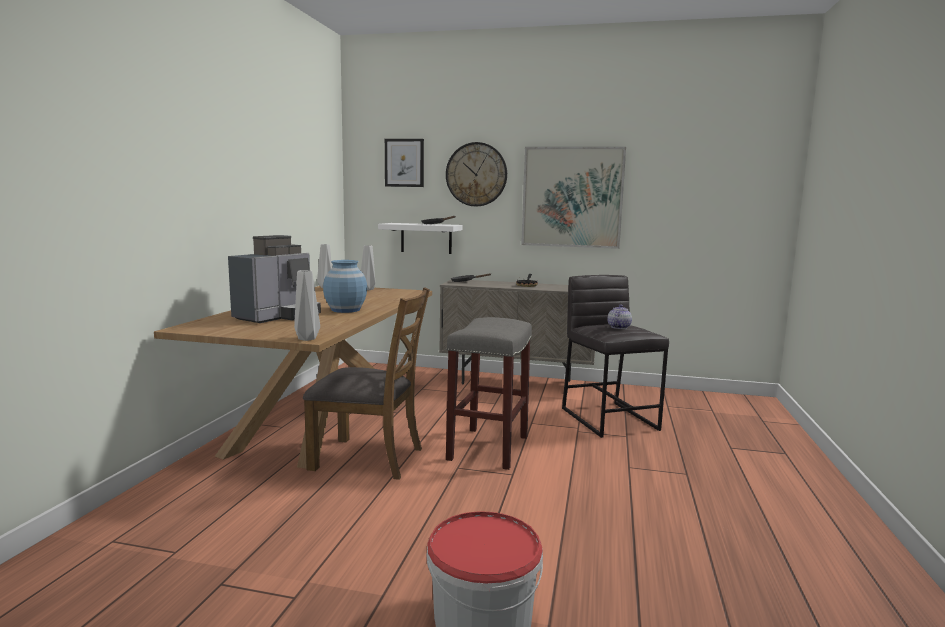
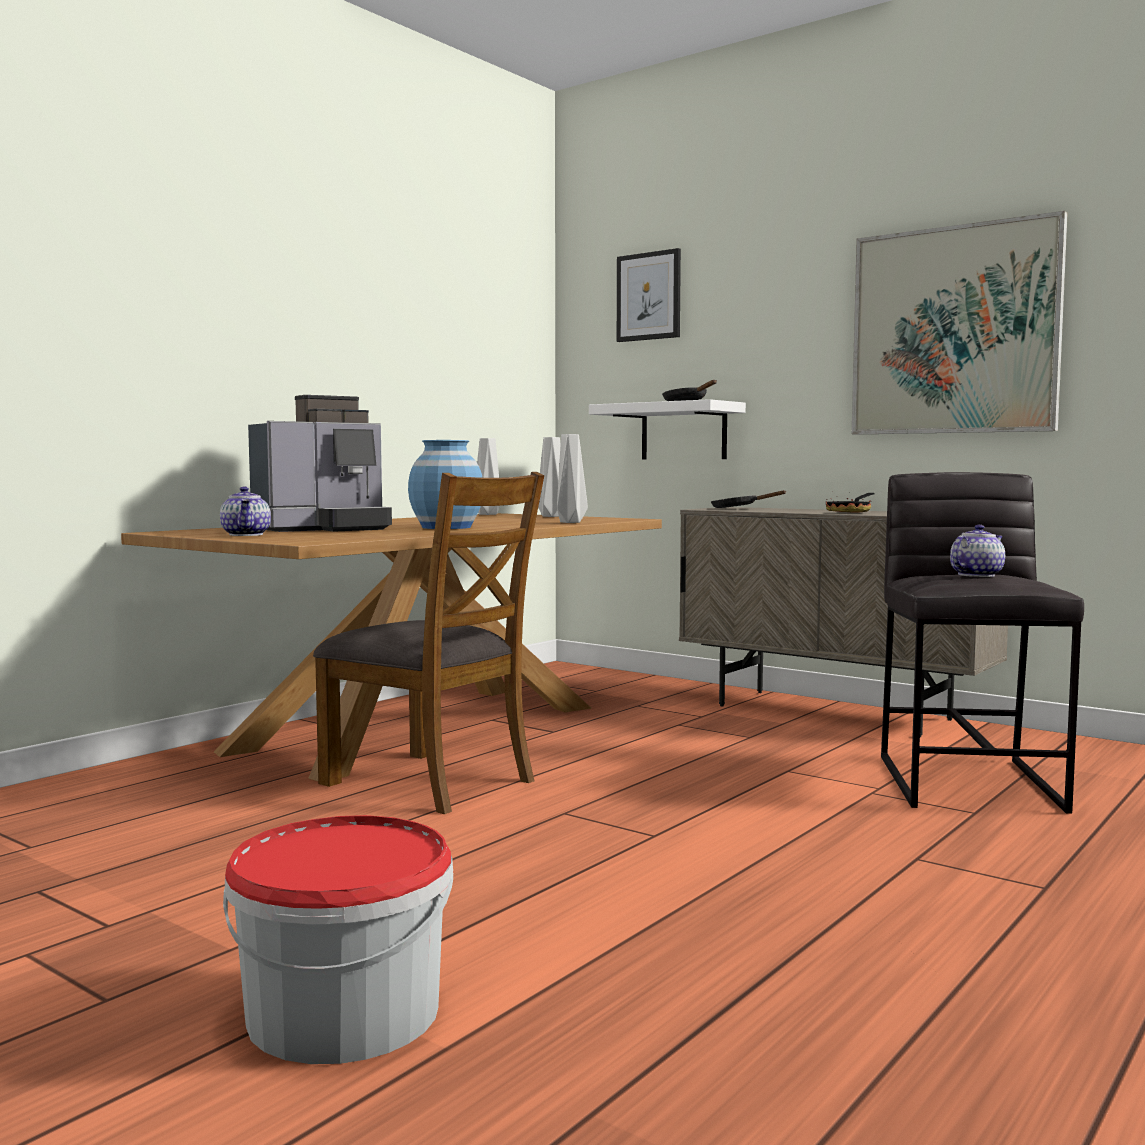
camera: 25 degrees right, 5 degrees down
grey vase [294,270,320,341] -> grey vase moved to [557,434,588,523]
wall clock [446,142,507,206] -> none
grey stool [446,317,532,470] -> none
none -> teapot [220,487,271,536]

